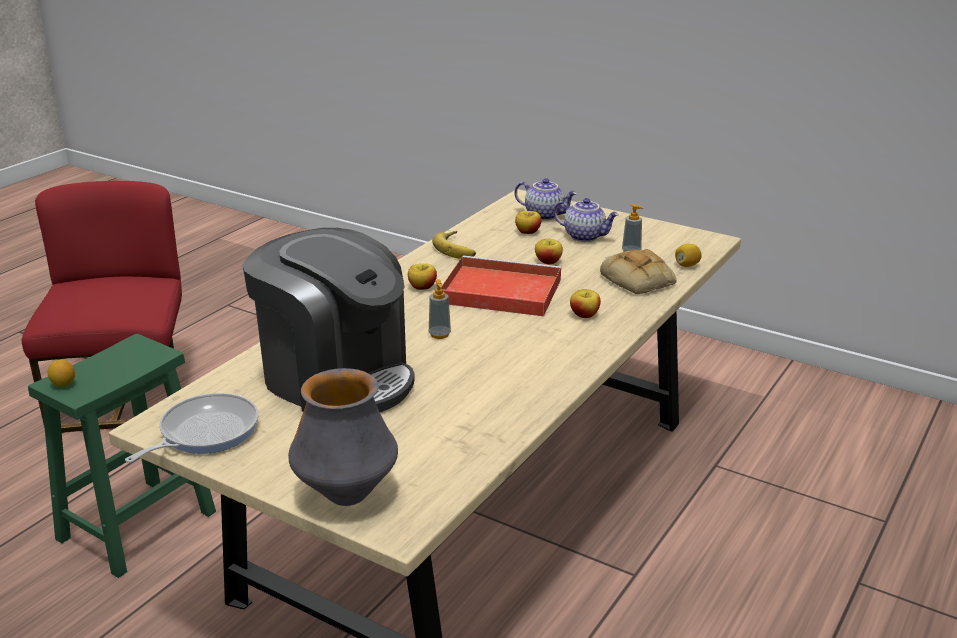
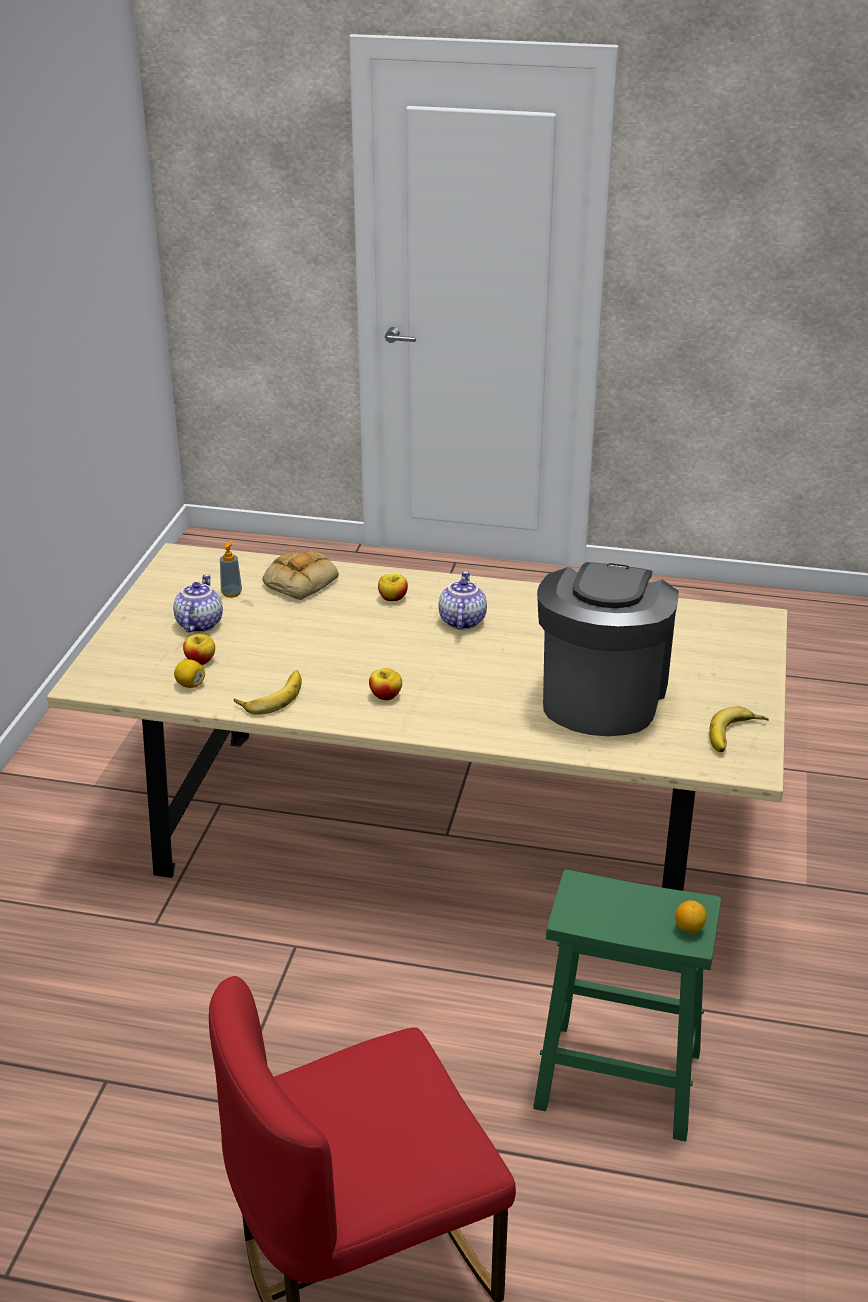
camera: 110 degrees left, 5 degrees up
frying pan [125,393,259,463] -> banana [709,706,769,752]
vase [288,368,398,506] -> none
soap dispenser [429,279,451,339] -> none
red tray [440,255,561,316] -> none
teapot [514,178,577,220] -> teapot moved to [439,571,487,630]
apple [535,239,563,264] -> none
lemon [675,244,702,267] -> lemon moved to [174,659,205,688]

